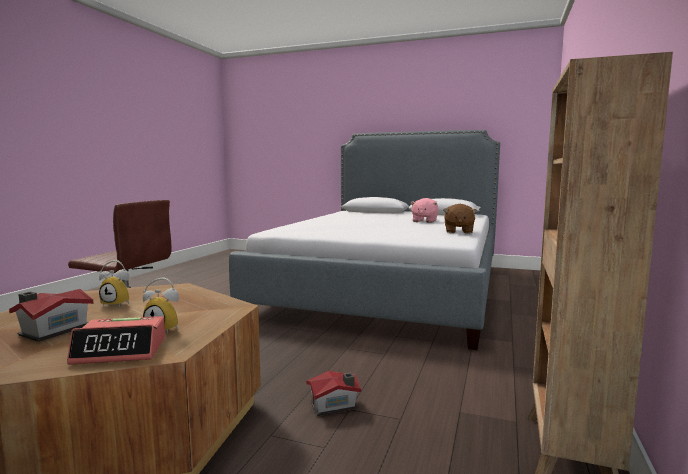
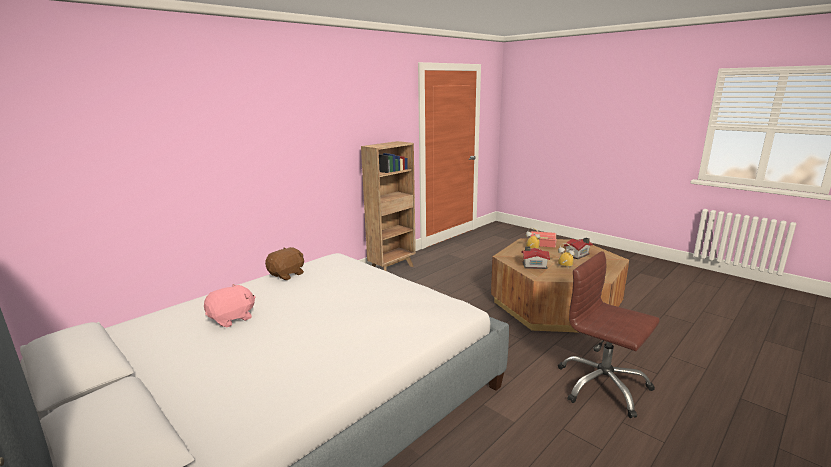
camera: 155 degrees left, 10 degrees up
toy house [306,371,361,416] -> toy house moved to [522,246,550,269]

